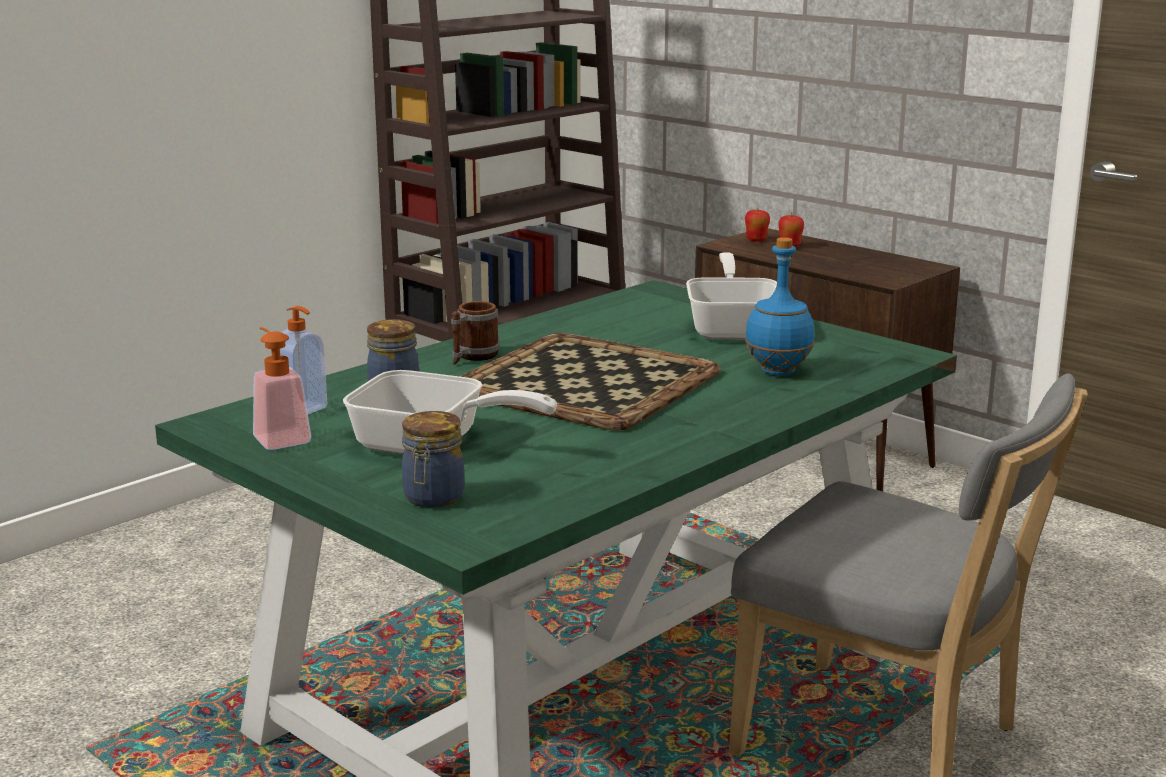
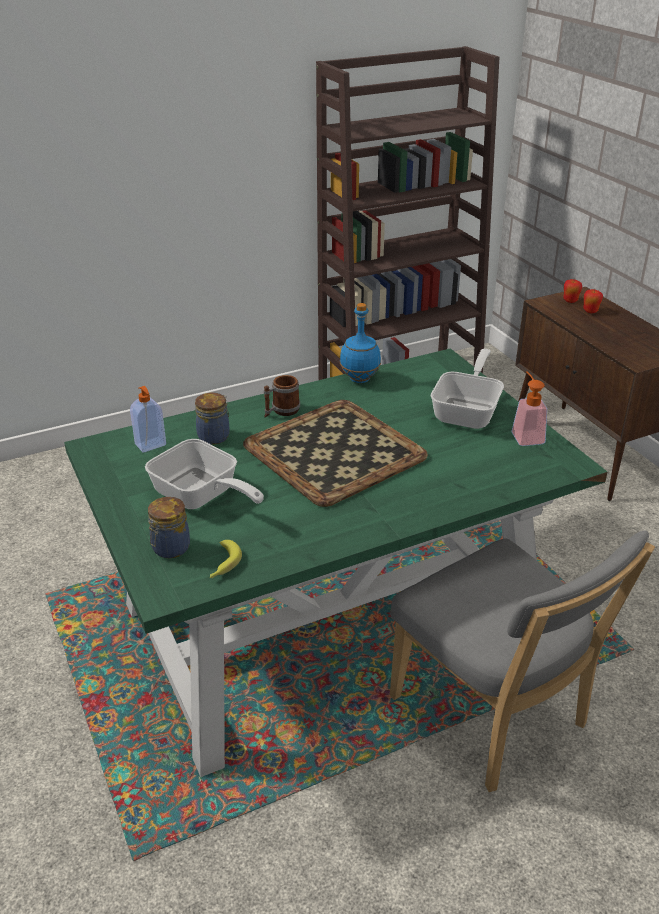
camera: 20 degrees right, 15 degrees up
soap dispenser [253,327,311,450] -> soap dispenser moved to [512,371,547,446]
blue bottle [745,237,815,376] -> blue bottle moved to [340,303,381,383]
none -> banana [210,540,242,578]

